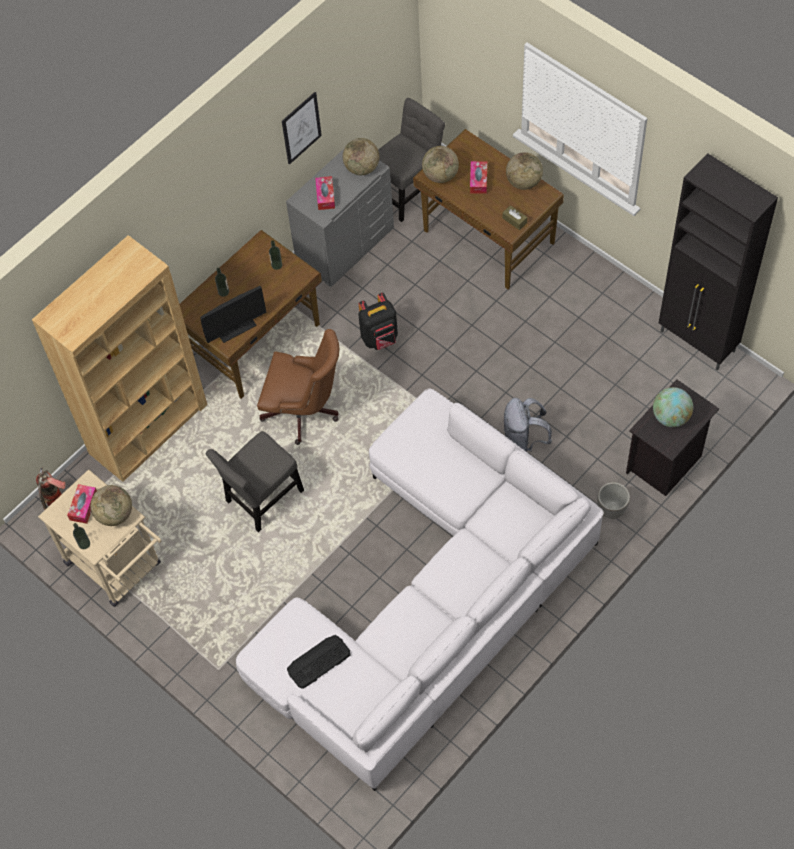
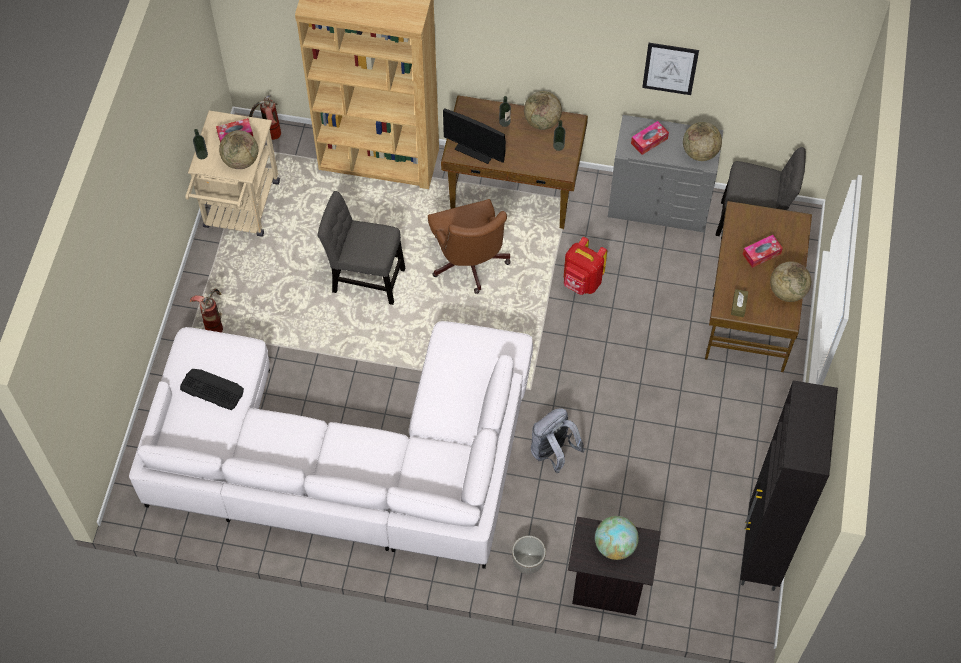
camera: 55 degrees right, 0 degrees up
black backpack [359,293,398,350] -> red backpack [564,237,607,295]
globe [422,146,459,183] -> globe moved to [524,91,562,130]
none -> fire extinguisher [190,289,223,333]

